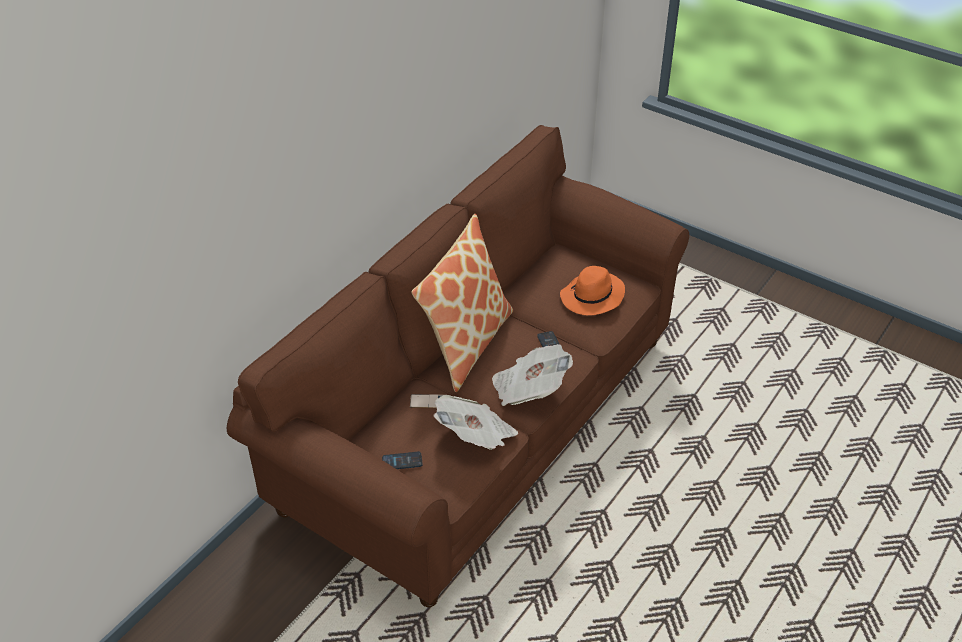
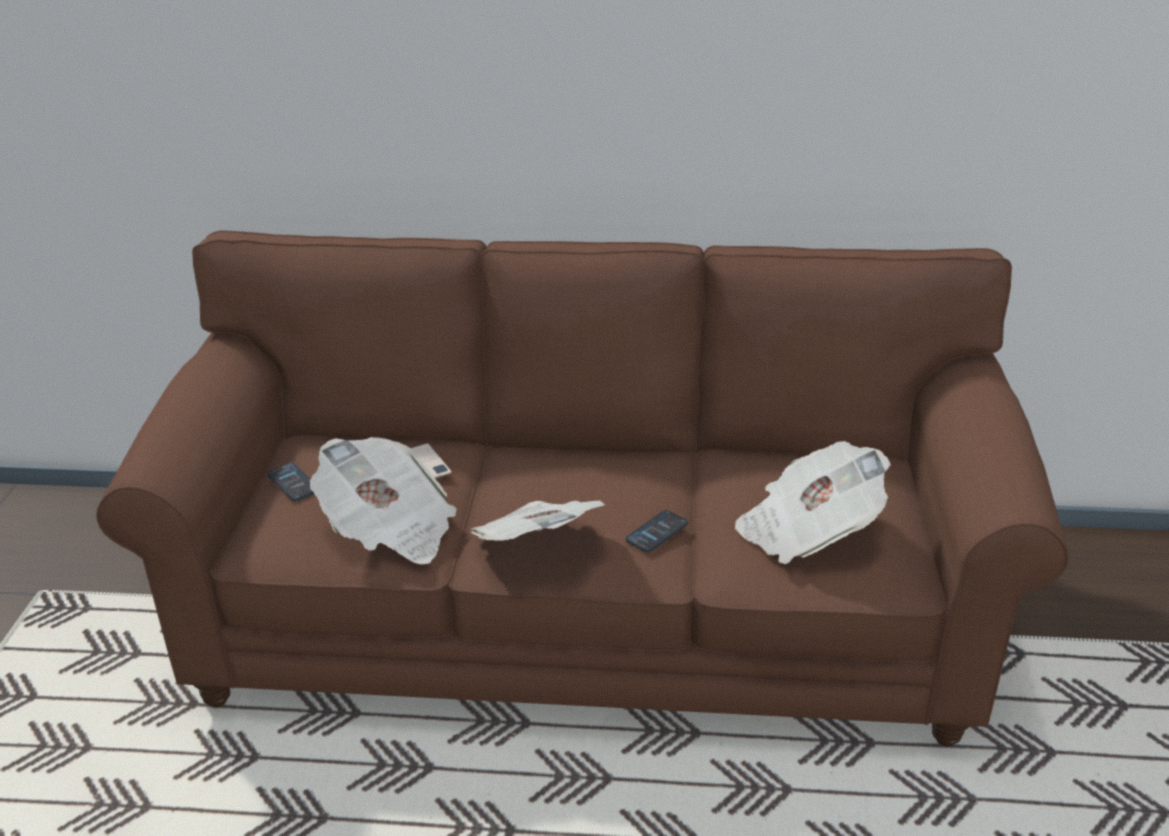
camera: 60 degrees right, 10 degrees down
pillow [412,214,513,392] -> none
orange hat [560,266,625,315] -> newspaper [735,441,891,564]

